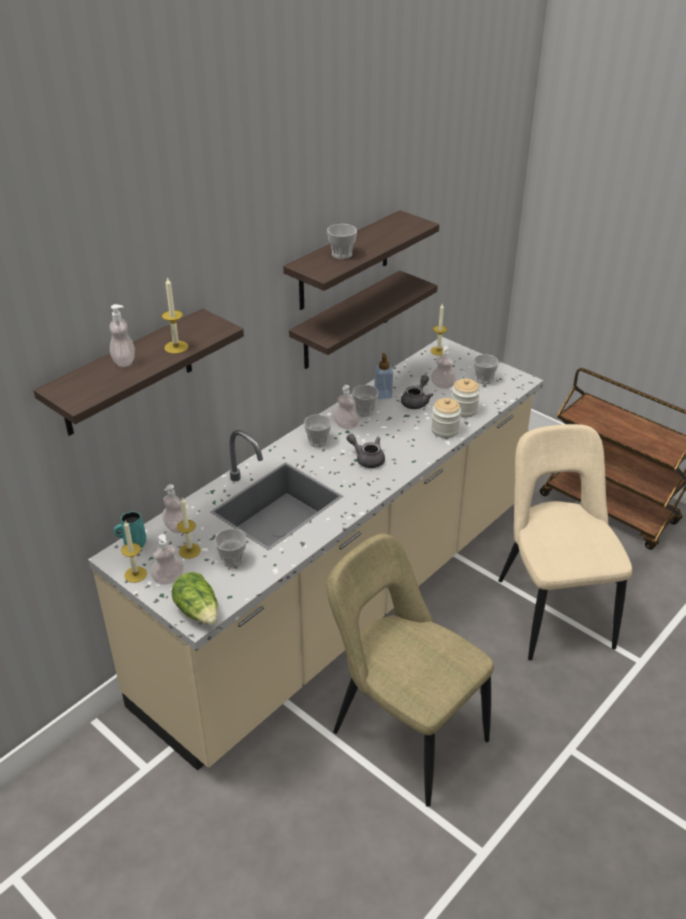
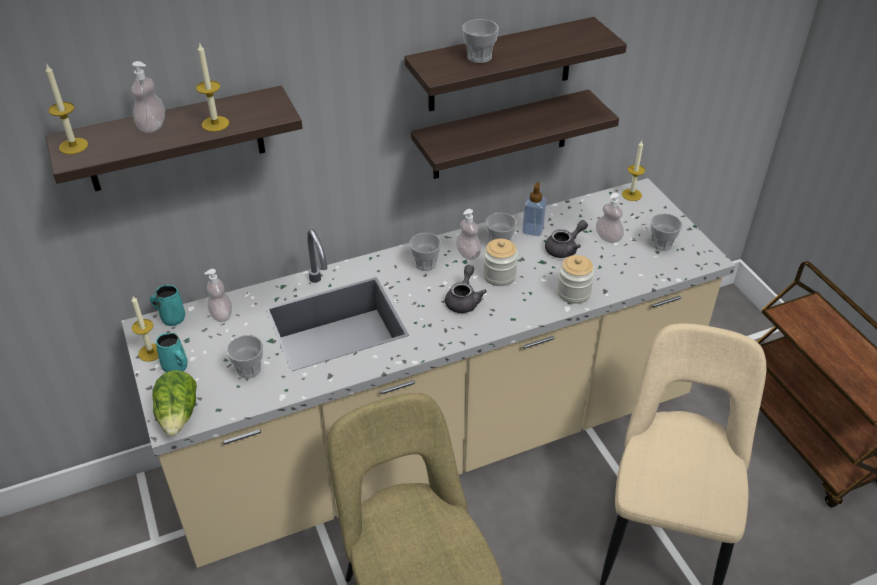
camera: 25 degrees right, 5 degrees up
soap dispenser [151,534,184,585] -> turquoise mug [156,333,188,373]
candle [177,497,201,559] -> candle moved to [46,65,88,154]
grey teapot [346,434,385,468] -> grey teapot turned 45 degrees clockwise [445,265,487,313]
jar [451,378,480,418] -> jar moved to [483,239,518,286]

